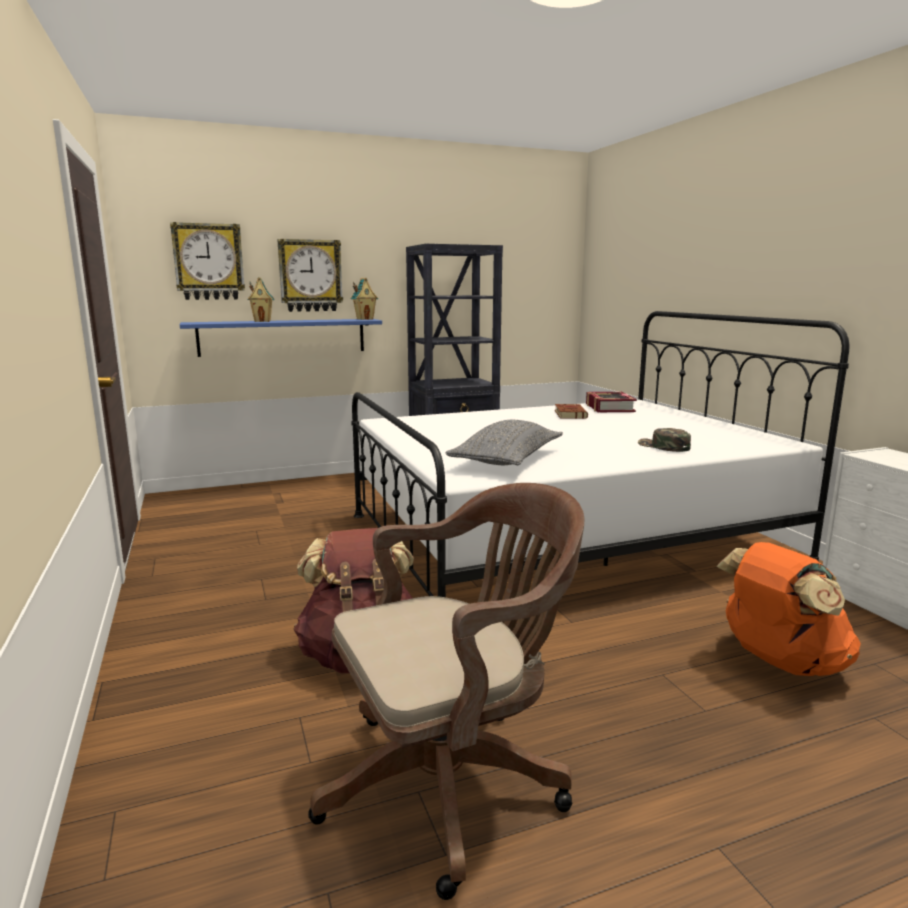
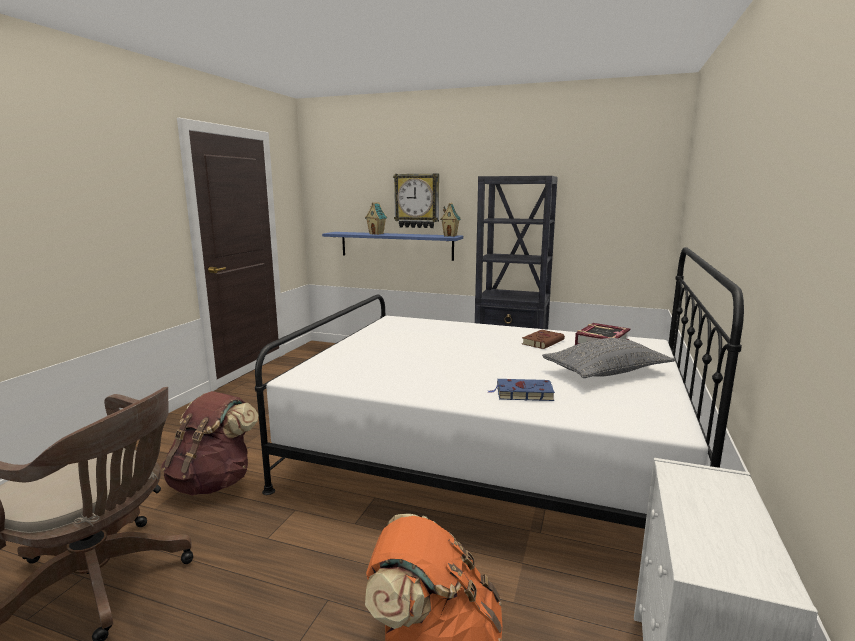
camera: 40 degrees right, 0 degrees up
wall clock [170,222,245,300] -> none
grey pillow [446,420,563,465] -> grey pillow moved to [542,338,675,378]
green cap [638,428,691,452] -> blue book [487,379,555,401]

